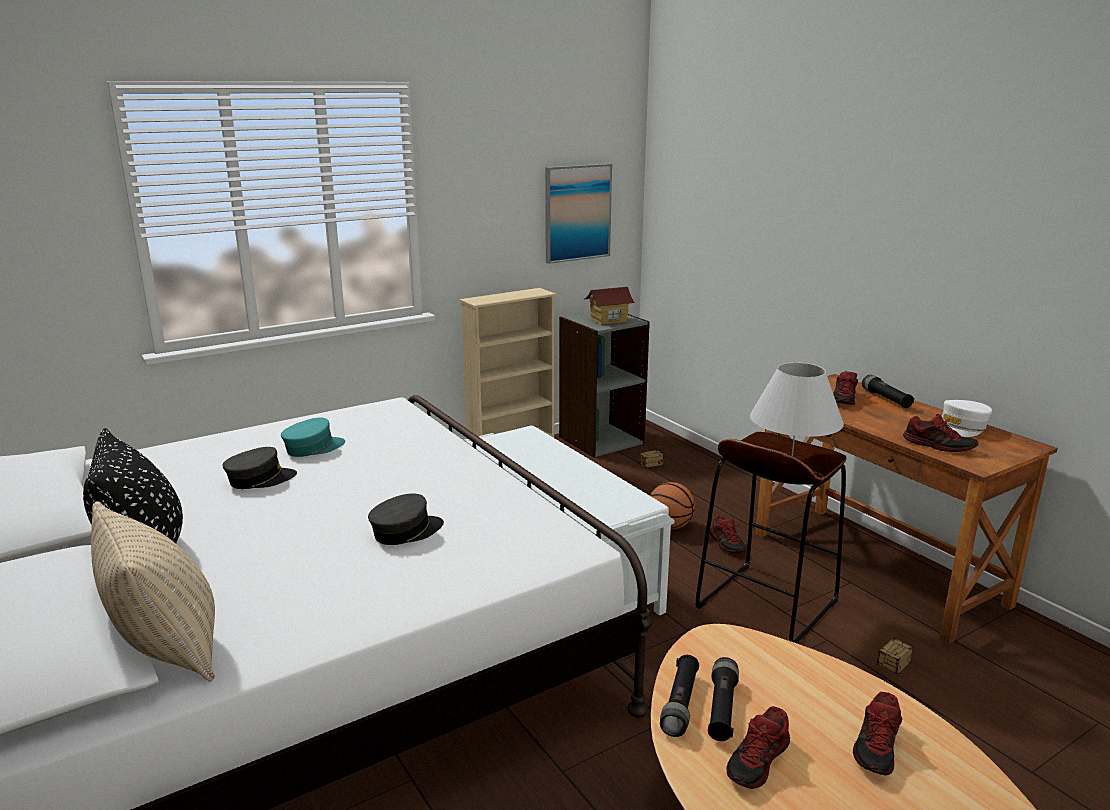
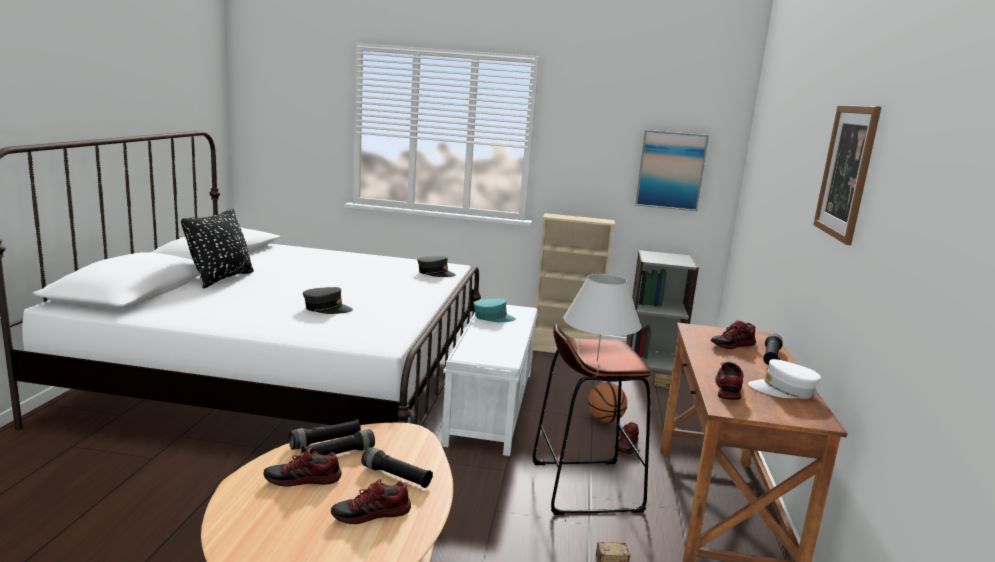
camera: 40 degrees right, 5 degrees down
beige pillow [91,501,215,682] -> none
grey cap [222,447,297,489] -> grey cap moved to [417,256,456,277]
turquoise cap [281,418,346,457] -> turquoise cap moved to [473,299,516,322]
toy house [584,287,635,325] -> none
shoe [903,414,978,452] -> shoe turned 150 degrees counterclockwise [715,362,743,400]
none -> black flashlight [361,447,433,488]
none -> picture [813,105,881,245]

